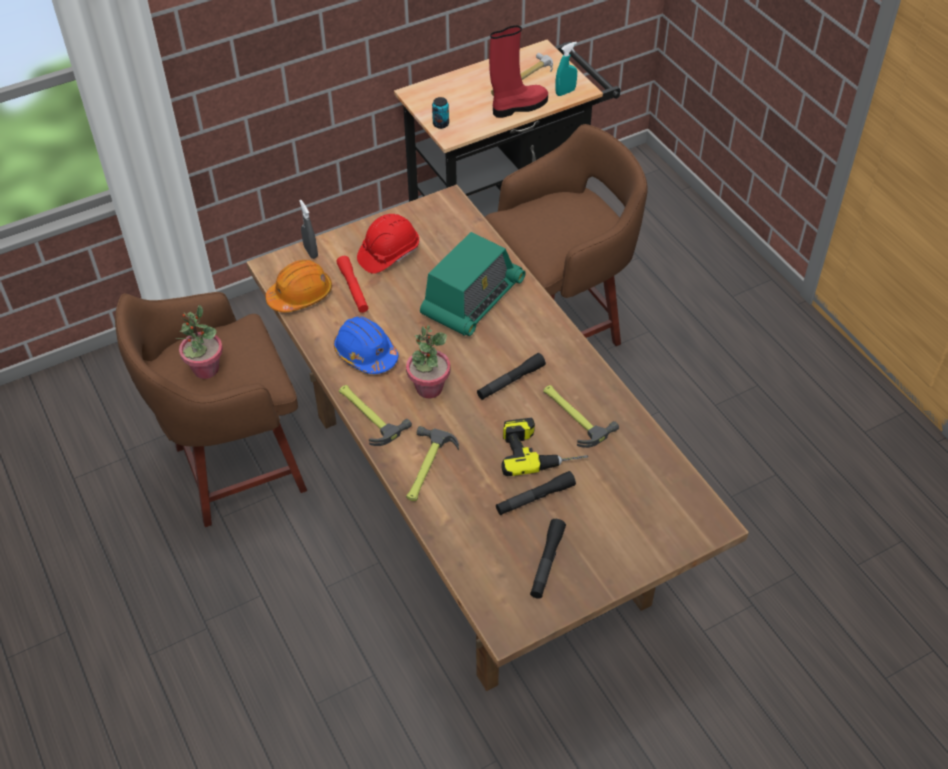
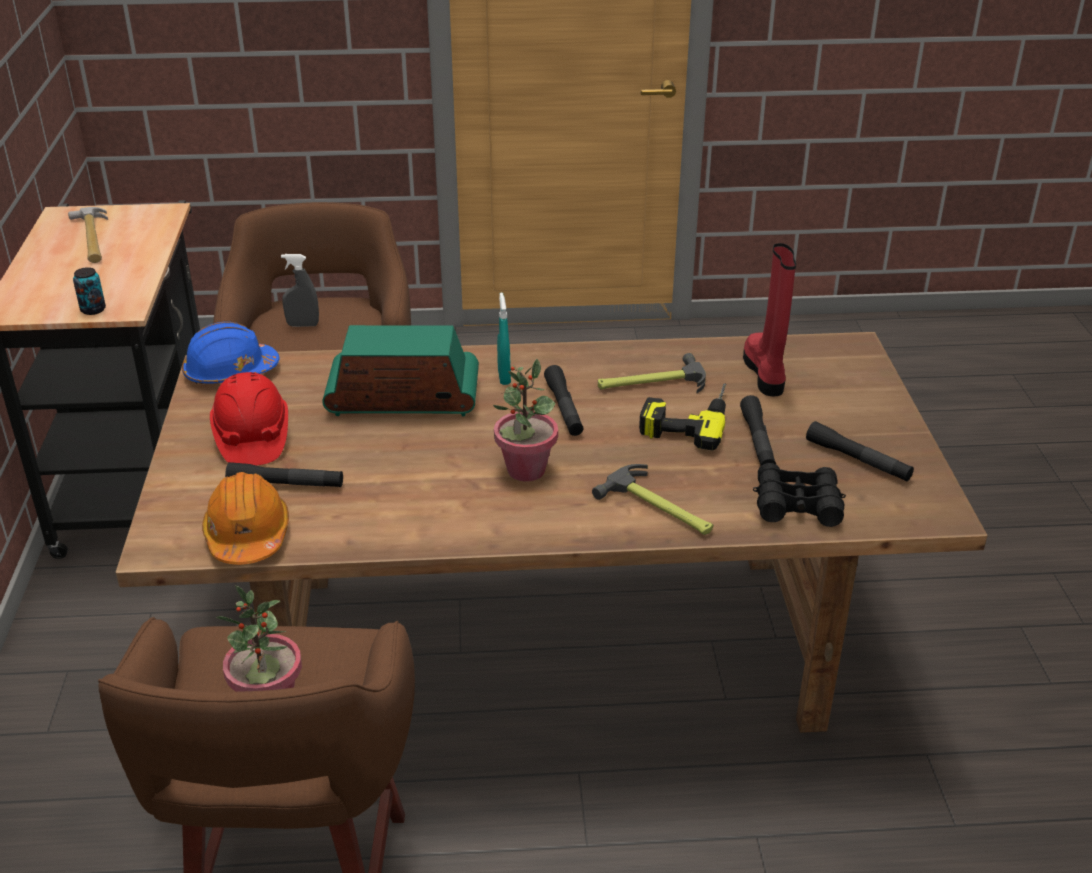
camera: 65 degrees left, 15 degrees down
grey spray bottle [299,200,318,259] -> grey spray bottle moved to [281,254,319,327]
blue hard hat [334,316,398,374] -> blue hard hat moved to [182,322,280,384]
red flashlight [336,256,368,313] -> black flashlight [225,462,343,487]
hammer [339,385,412,446] -> none
radio [420,232,526,336] -> radio turned 60 degrees counterclockwise [322,325,479,416]
red boot [489,25,548,118] -> red boot moved to [743,243,796,396]
turquoise spray bottle [555,42,577,96] -> turquoise spray bottle moved to [497,293,511,385]
none -> black binoculars [753,463,846,527]

